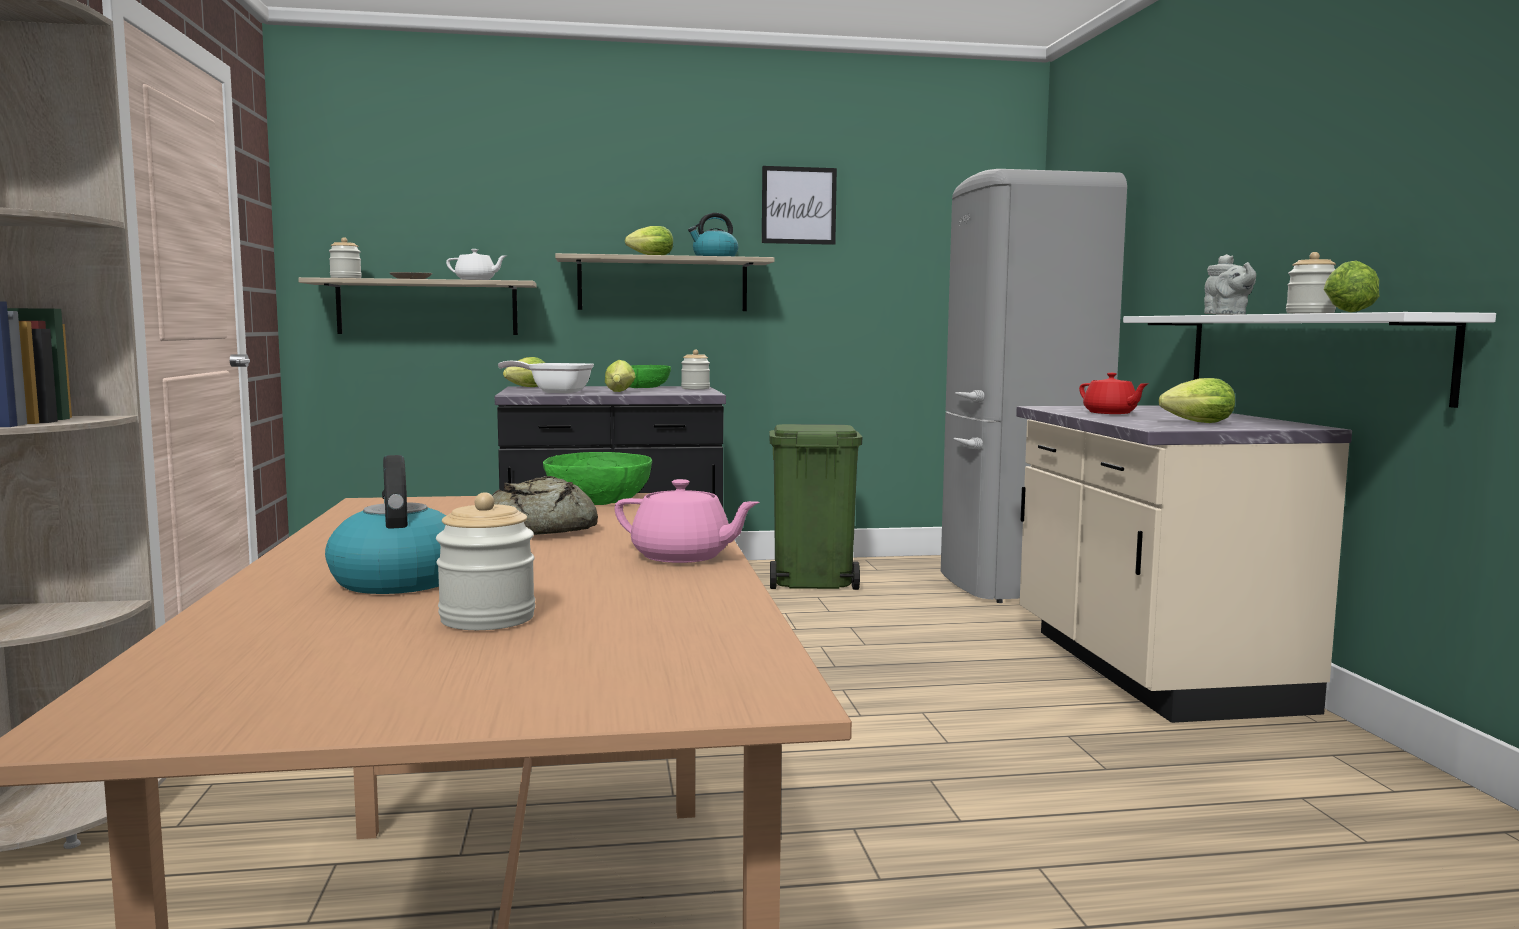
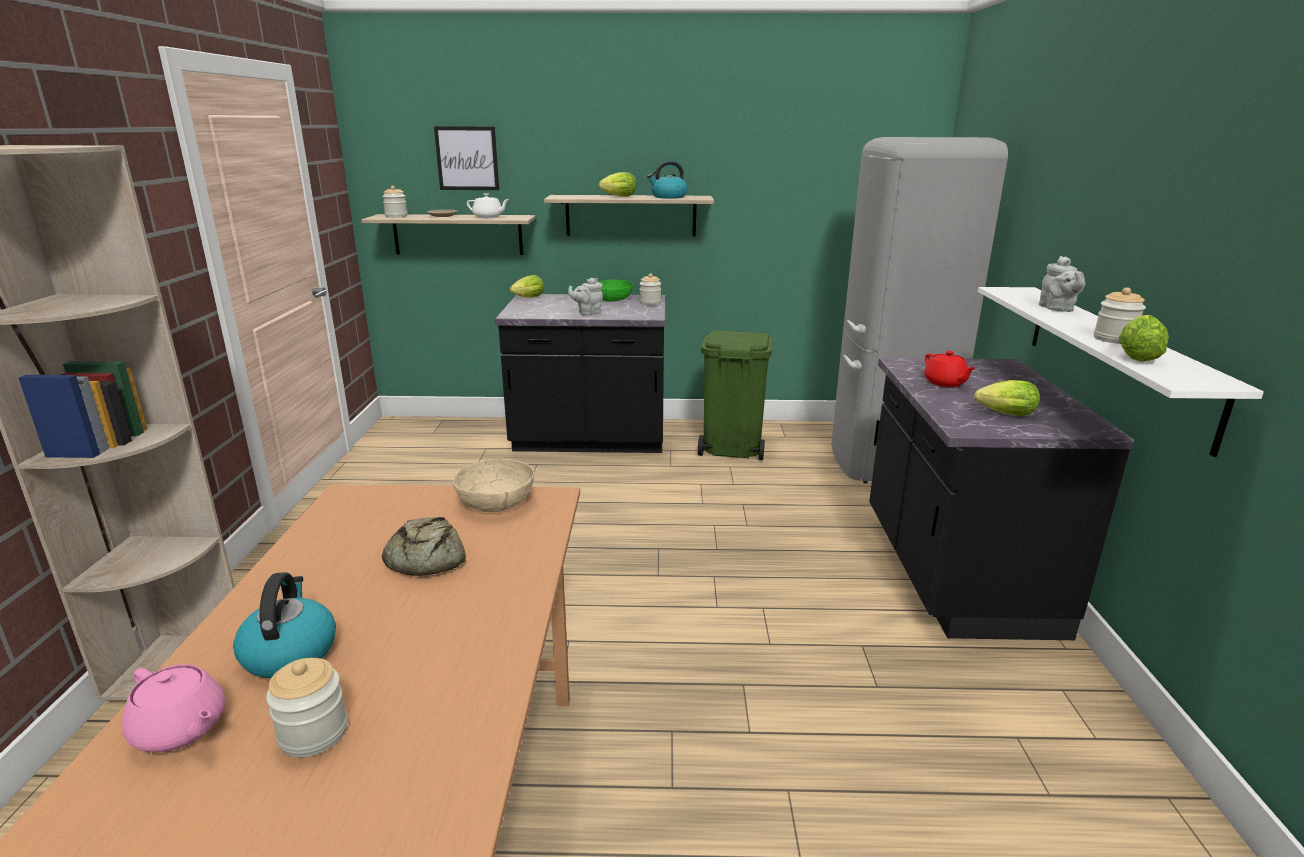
camera: 10 degrees right, 15 degrees up
frying pan [498,361,594,393] -> none
green bowl [543,452,652,505] -> beige bowl [453,459,534,512]
lettuce [605,360,636,392] -> grey teapot [568,278,603,316]
pink teapot [614,479,760,563] -> pink teapot moved to [122,664,225,752]
picture [762,166,837,245] -> picture moved to [434,126,499,190]
beige counter [1016,406,1352,723] -> black counter [869,358,1134,640]

